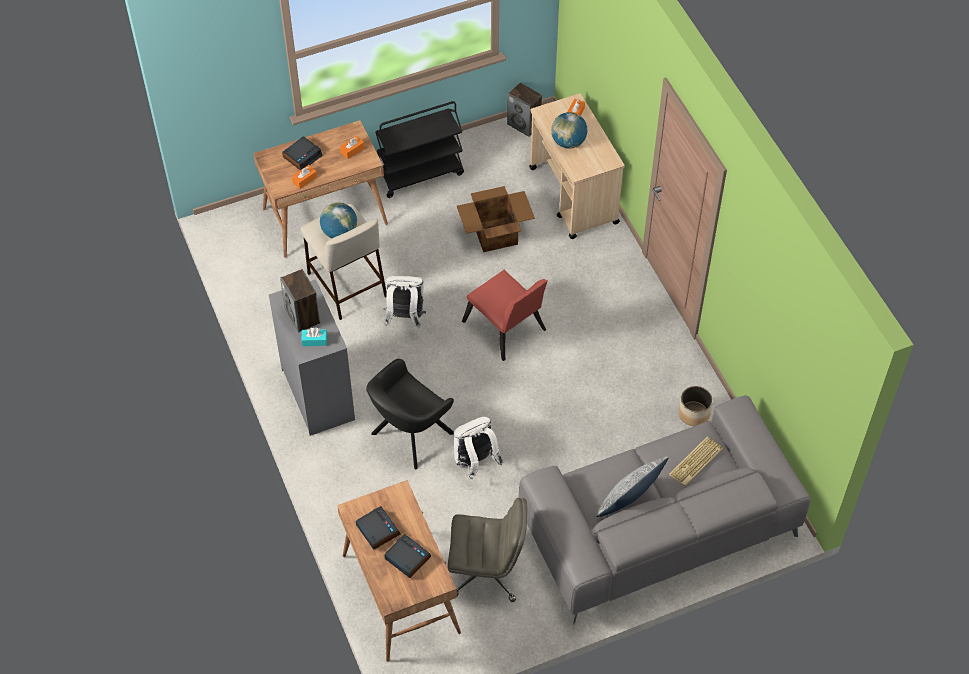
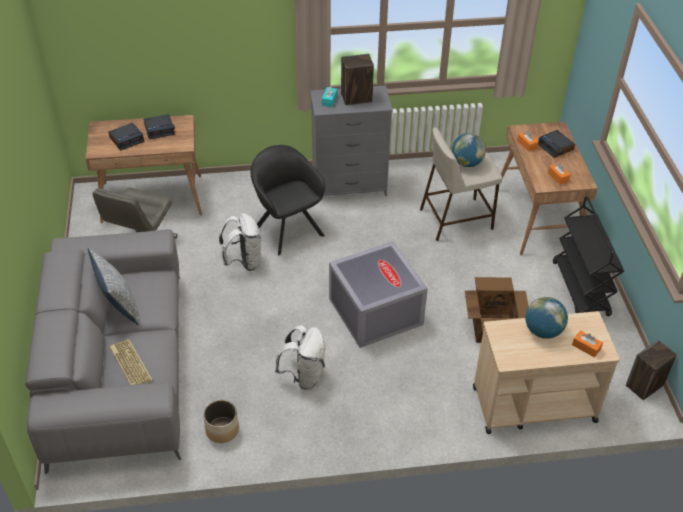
camera: 105 degrees right, 10 degrees down
white backpack [383,276,426,328] -> white backpack moved to [275,325,326,390]
red chair [462,270,547,361] -> grey storage box [329,242,428,348]

